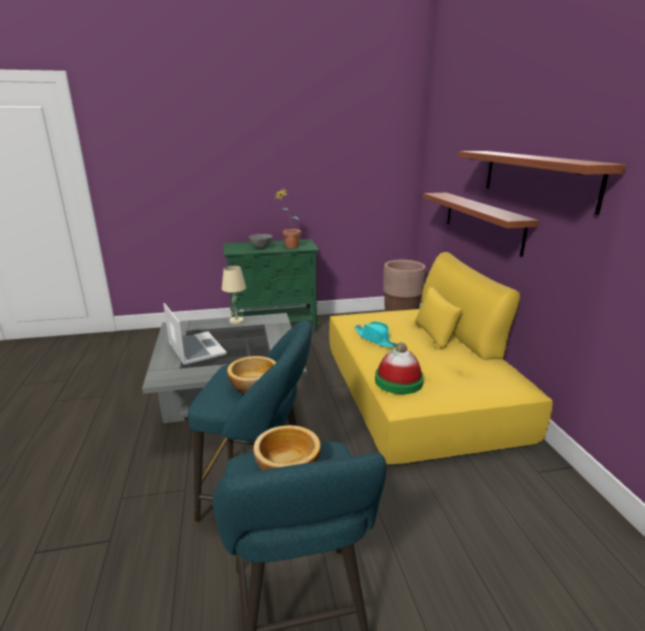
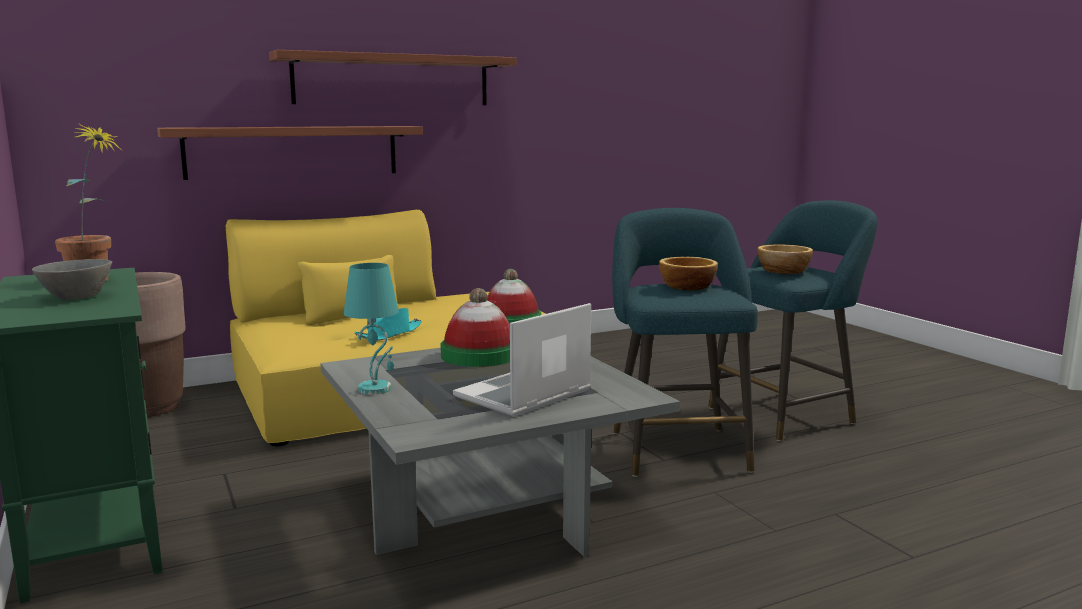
camera: 105 degrees left, 10 degrees down
beige table lamp [222,266,246,324] -> turquoise table lamp [344,263,399,395]
none -> hat [440,288,510,367]

